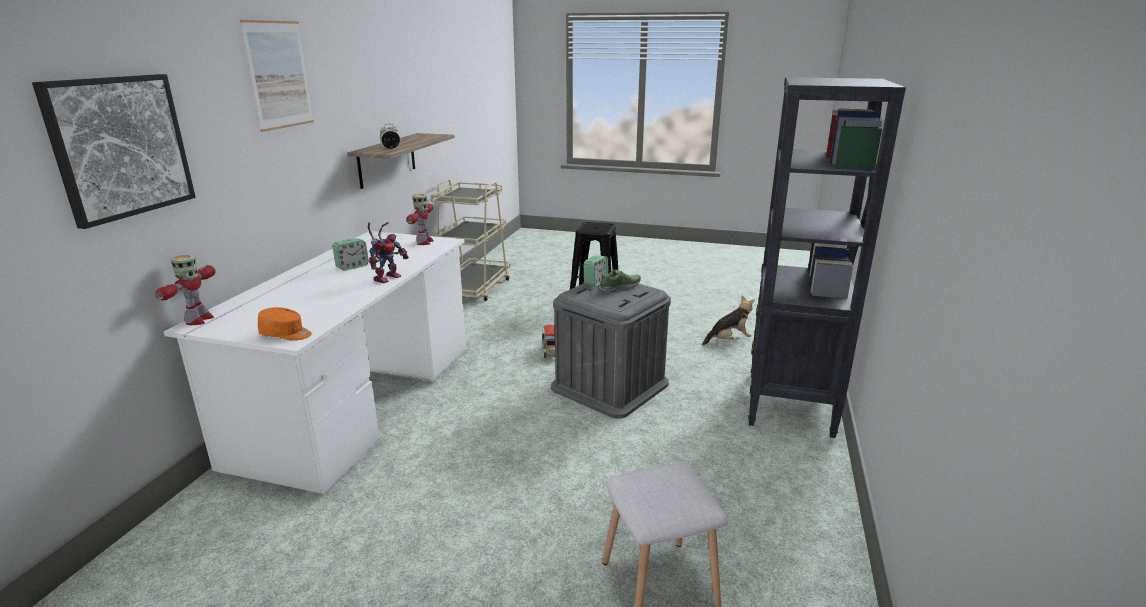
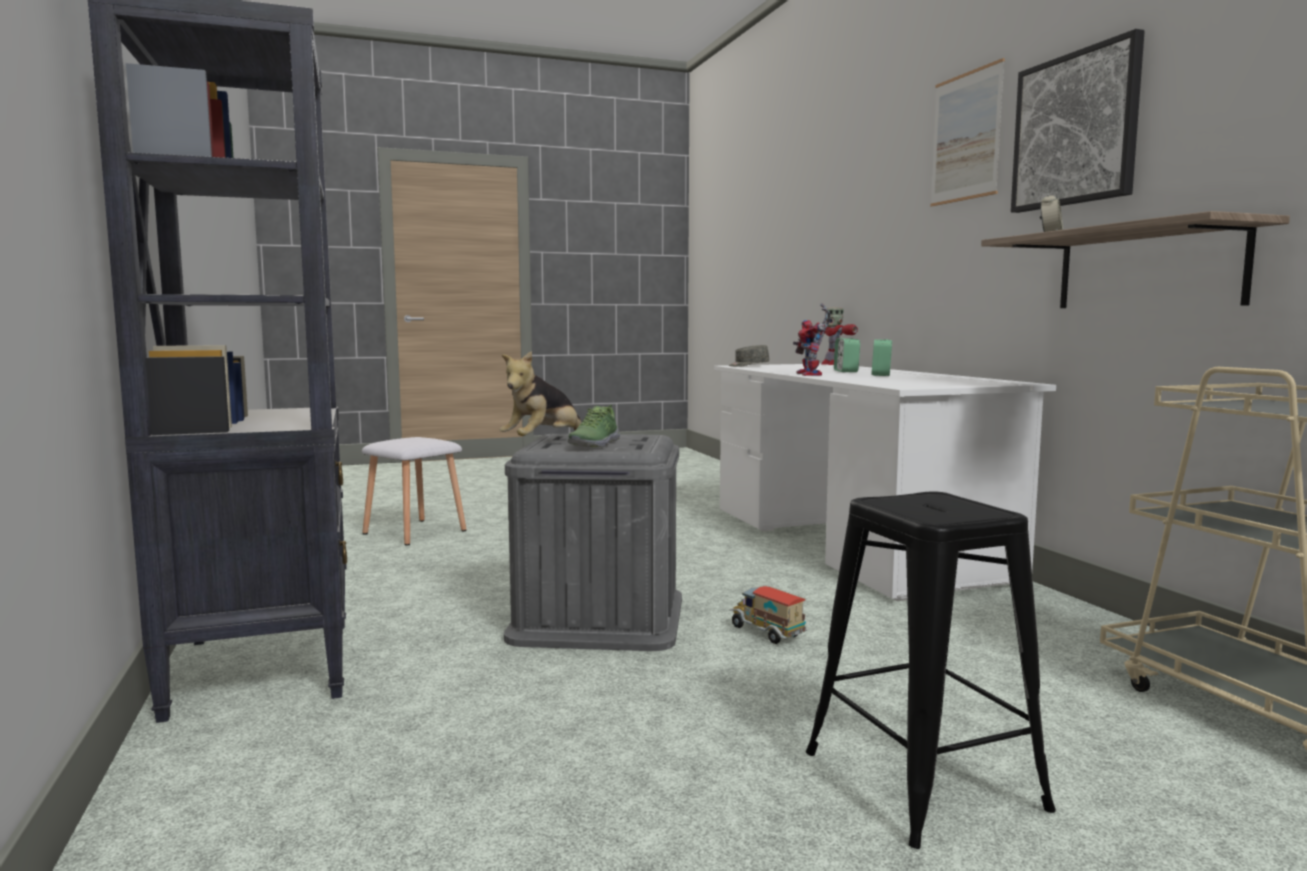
camera: 145 degrees right, 15 degrees down
picture [32,74,196,229] -> picture moved to [1011,29,1145,213]
orange cap [258,307,312,341] -> grey cap [729,345,769,367]
toy robot [406,194,434,245] -> none
alarm clock [584,255,608,286] -> alarm clock moved to [834,338,860,372]
plush toy [702,295,755,346] -> plush toy moved to [500,351,582,436]

